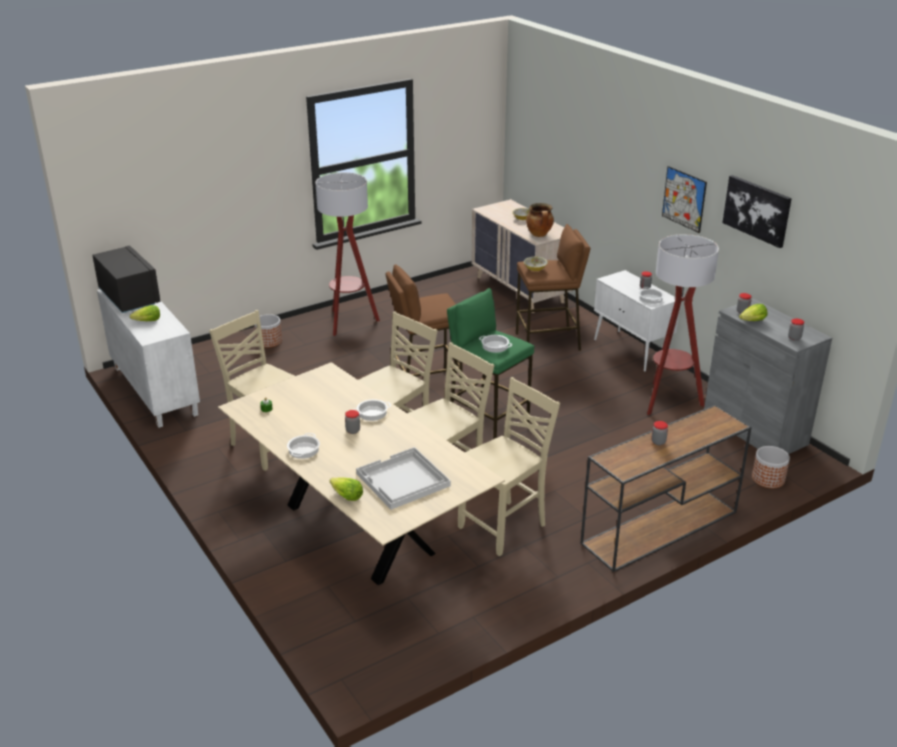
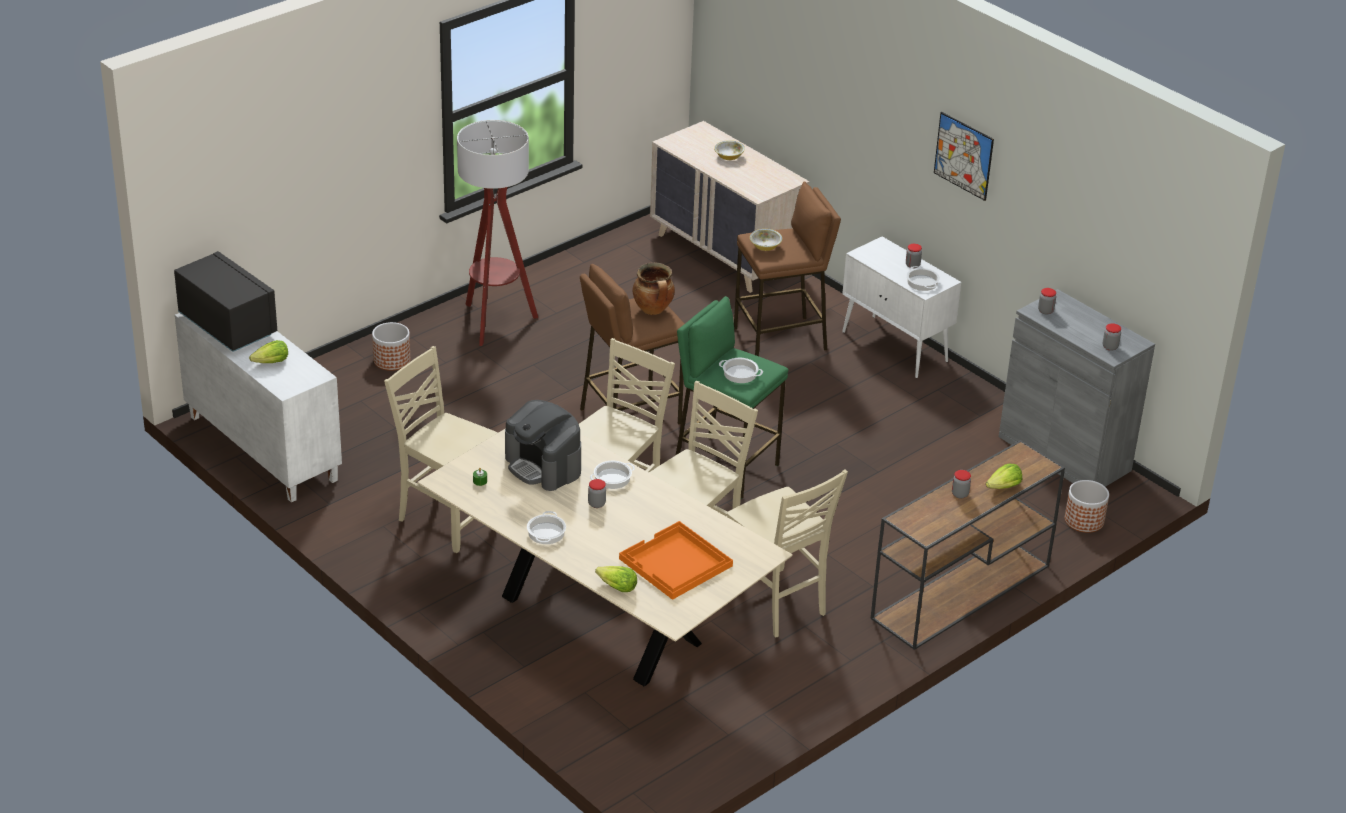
camera: 10 degrees left, 5 degrees up
white tray [356,447,451,510] -> orange tray [619,521,733,600]
beige chair [458,377,560,556] -> beige chair turned 105 degrees clockwise [727,470,848,637]
cooking pot [526,203,554,237] -> cooking pot moved to [632,262,675,315]
floor lamp [647,234,719,415] -> none
picture [722,175,792,248] -> none
lettuce [739,304,767,321] -> lettuce moved to [986,464,1022,489]
none -> coffee machine [505,400,581,491]

